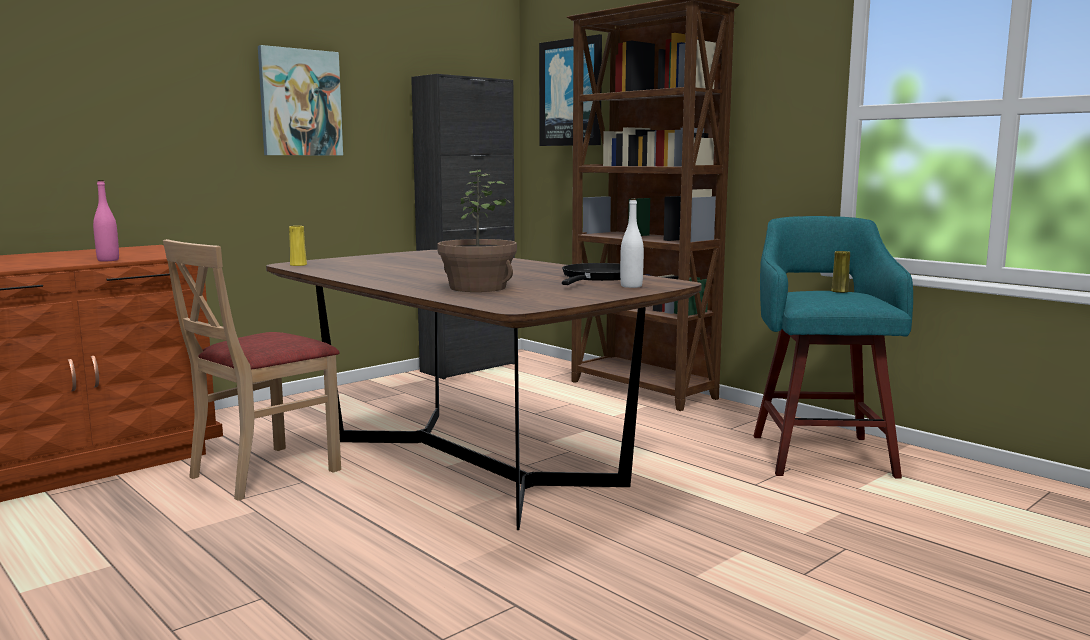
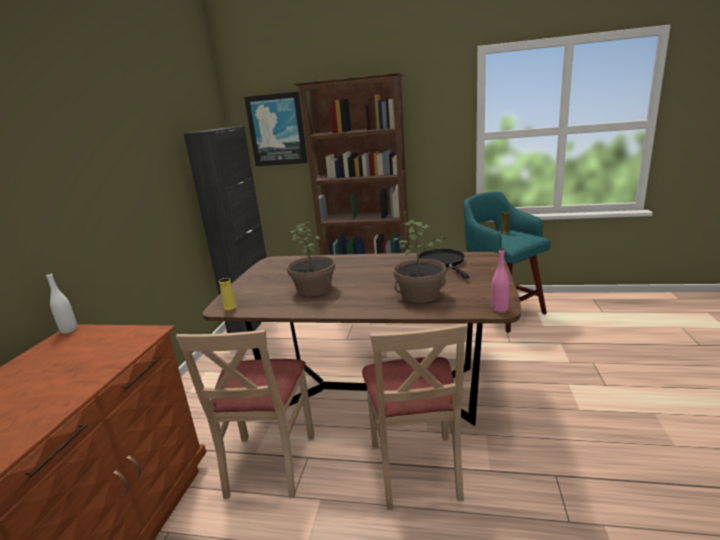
camera: 35 degrees left, 10 degrees up
pink bottle [93,180,119,261] -> pink bottle moved to [491,248,510,313]
picture [258,45,343,155] -> none
white bottle [620,198,644,288] -> white bottle moved to [46,272,77,334]
none -> potted plant [287,222,335,297]
none -> beige chair [362,323,468,510]

